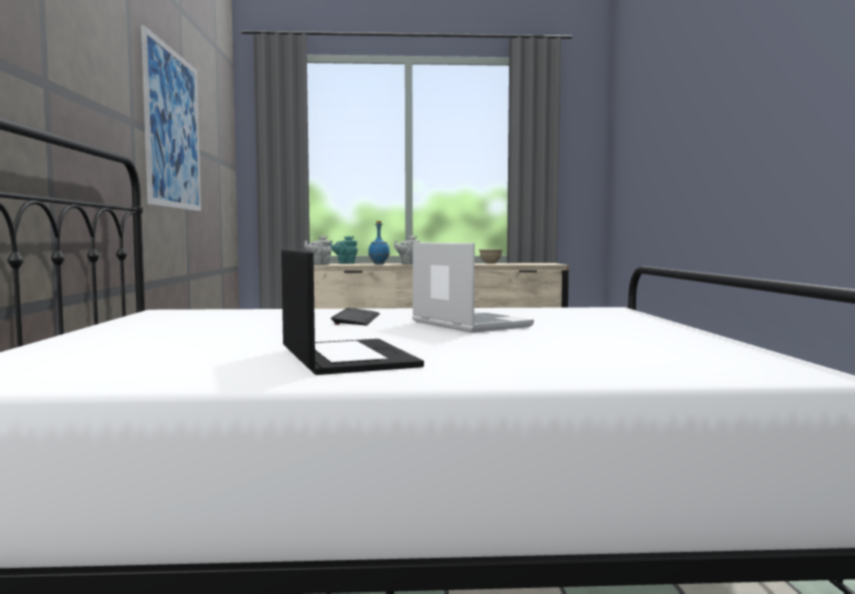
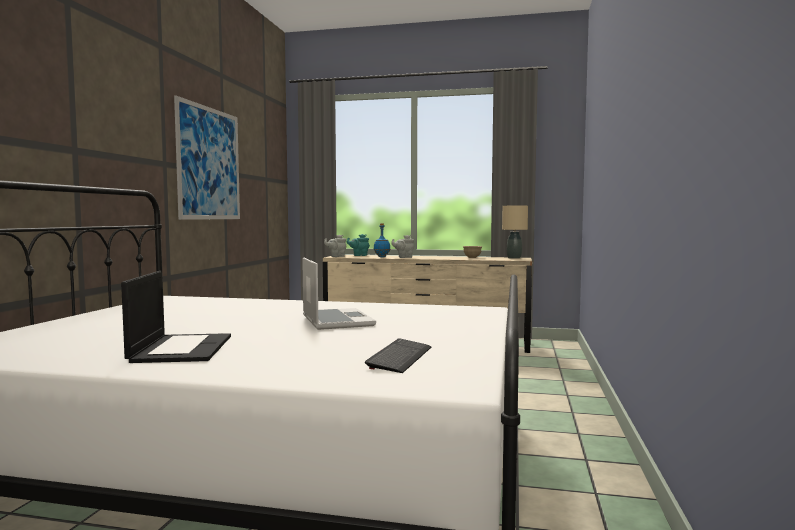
camera: 15 degrees right, 0 degrees up
keyboard [331,307,380,326] -> keyboard moved to [365,338,431,373]
none -> beige table lamp [502,206,528,259]

